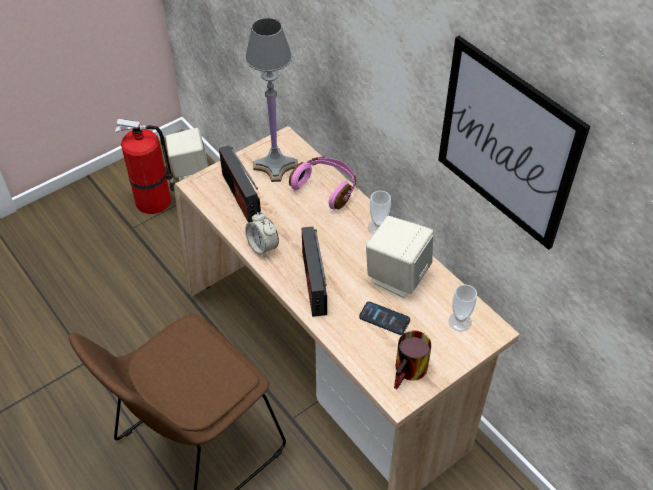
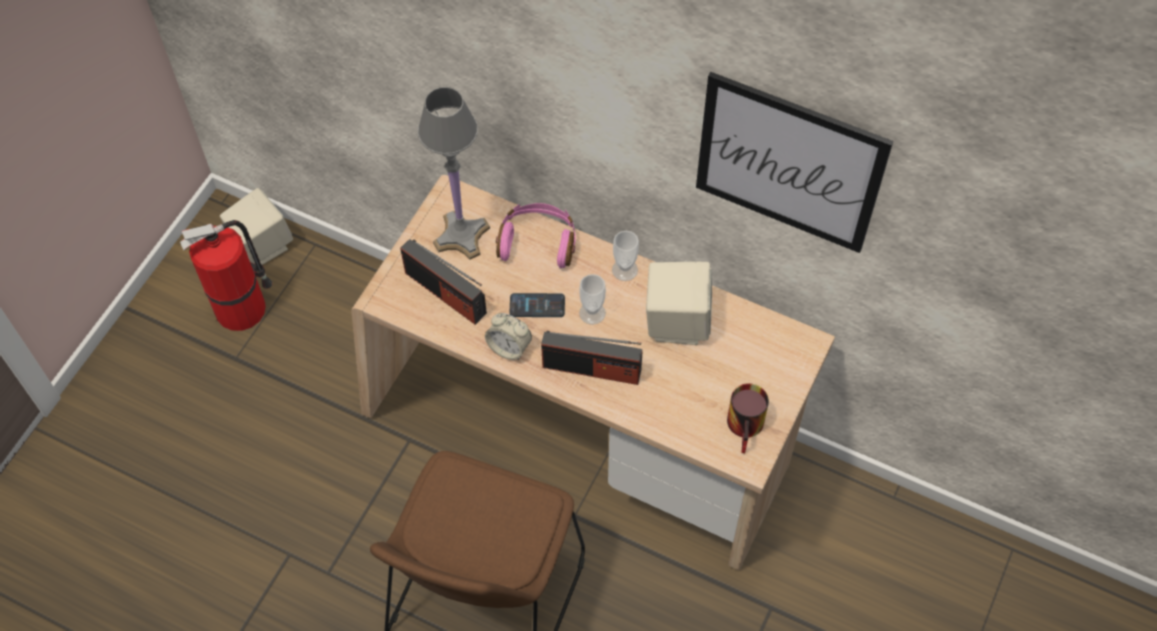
camera: 25 degrees left, 10 degrees up
radio [302,227,327,317] -> radio turned 45 degrees counterclockwise [541,331,643,385]
phone [359,302,410,335] -> phone moved to [510,293,565,317]
cup [448,284,477,332] -> cup moved to [579,274,606,325]

